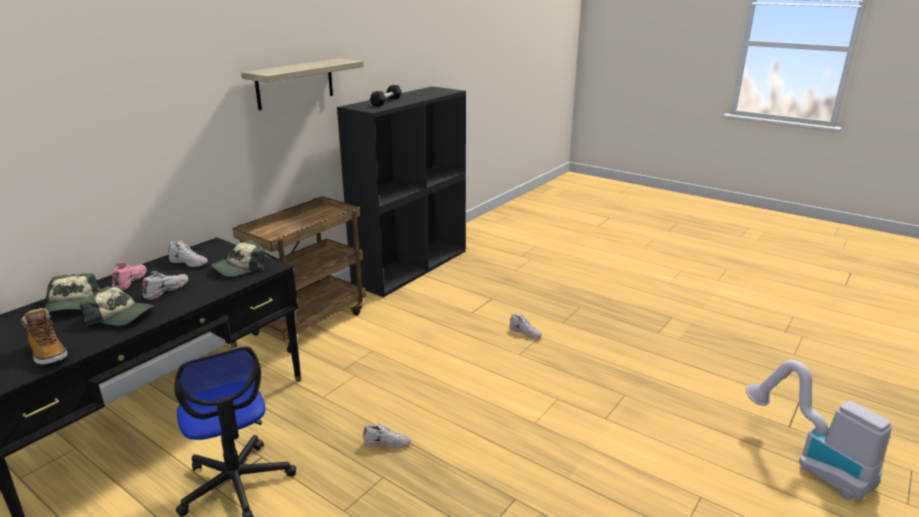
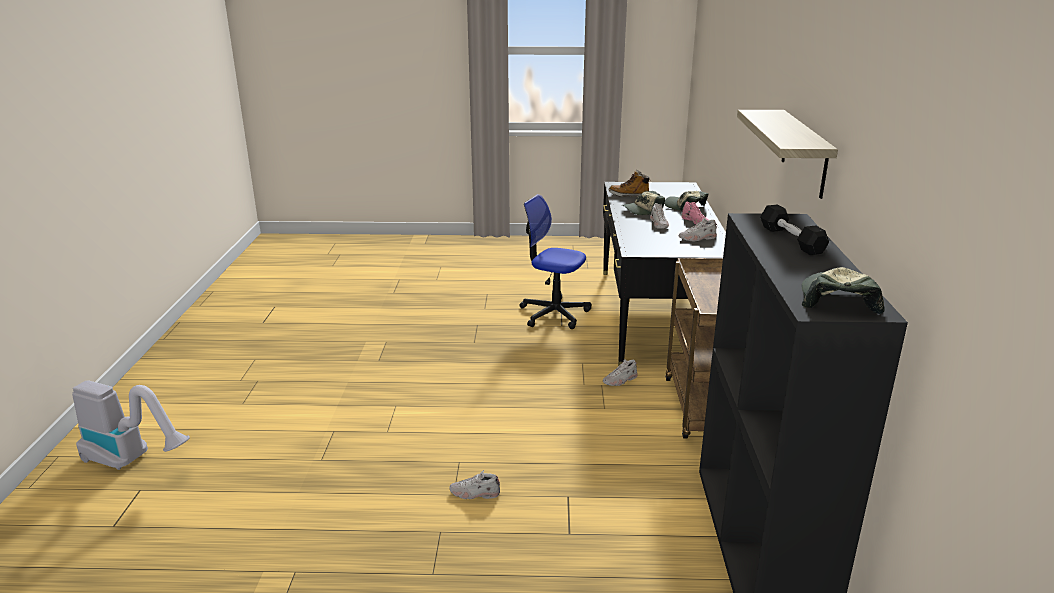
camera: 145 degrees right, 0 degrees up
cap [211,240,265,277] -> cap moved to [802,267,885,314]
white shoe [363,422,411,448] -> white shoe moved to [603,359,638,386]

